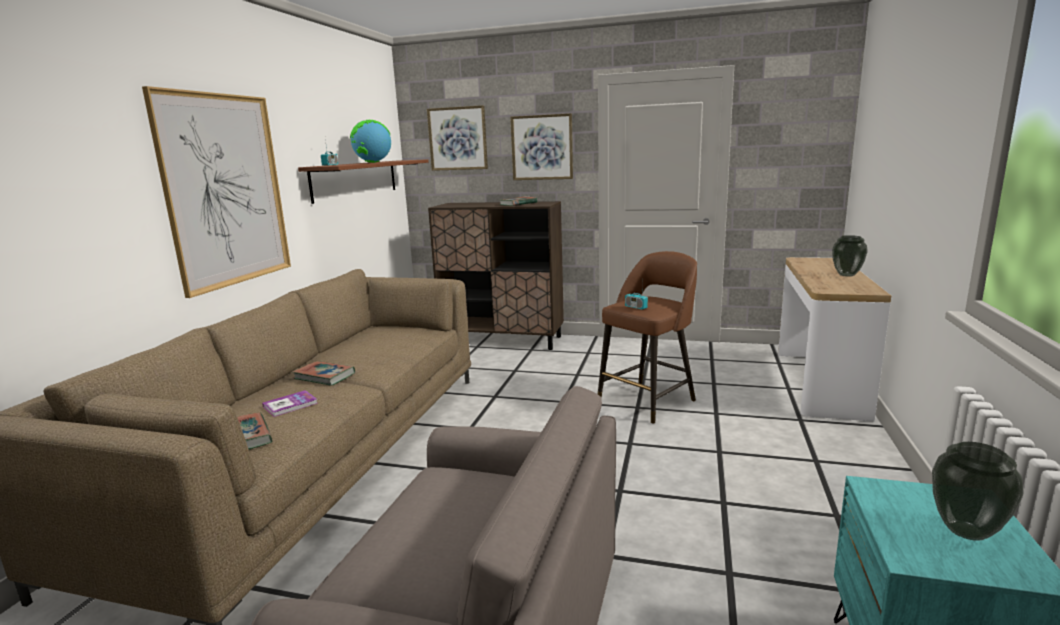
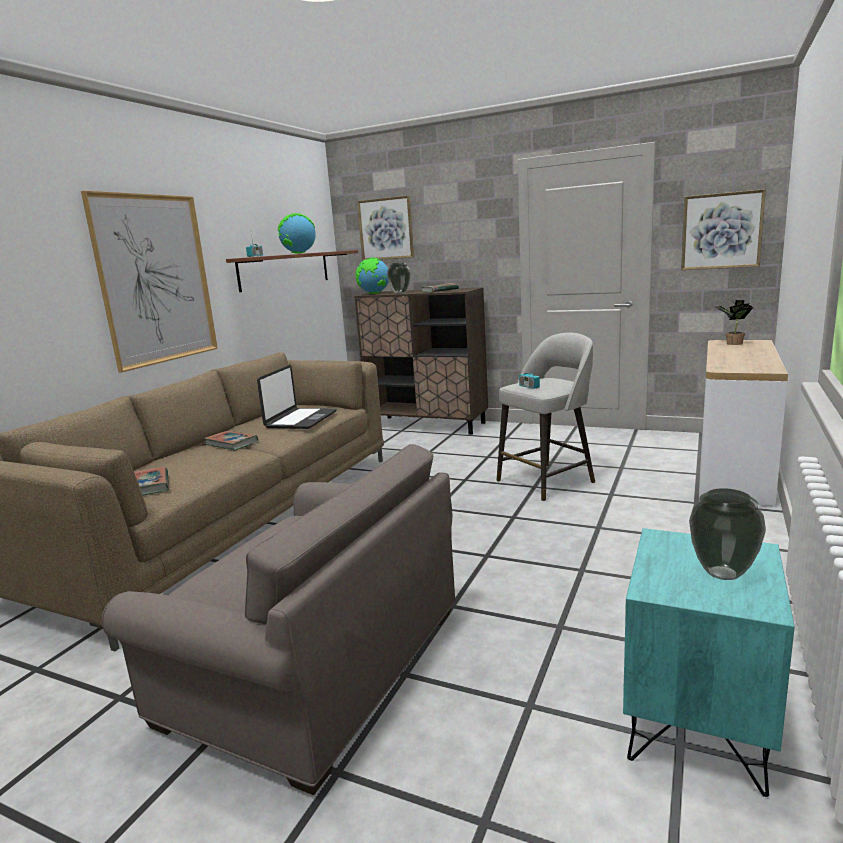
camera: 10 degrees right, 0 degrees up
book [262,390,317,417] -> none
picture [510,113,573,180] -> picture moved to [681,189,766,270]
brown stool [598,251,697,424] -> grey stool [497,333,595,501]
vase [832,235,868,277] -> vase moved to [387,263,411,294]
none -> laptop [257,365,337,429]
none -> globe [356,258,389,294]
none -> potted plant [716,299,754,345]

